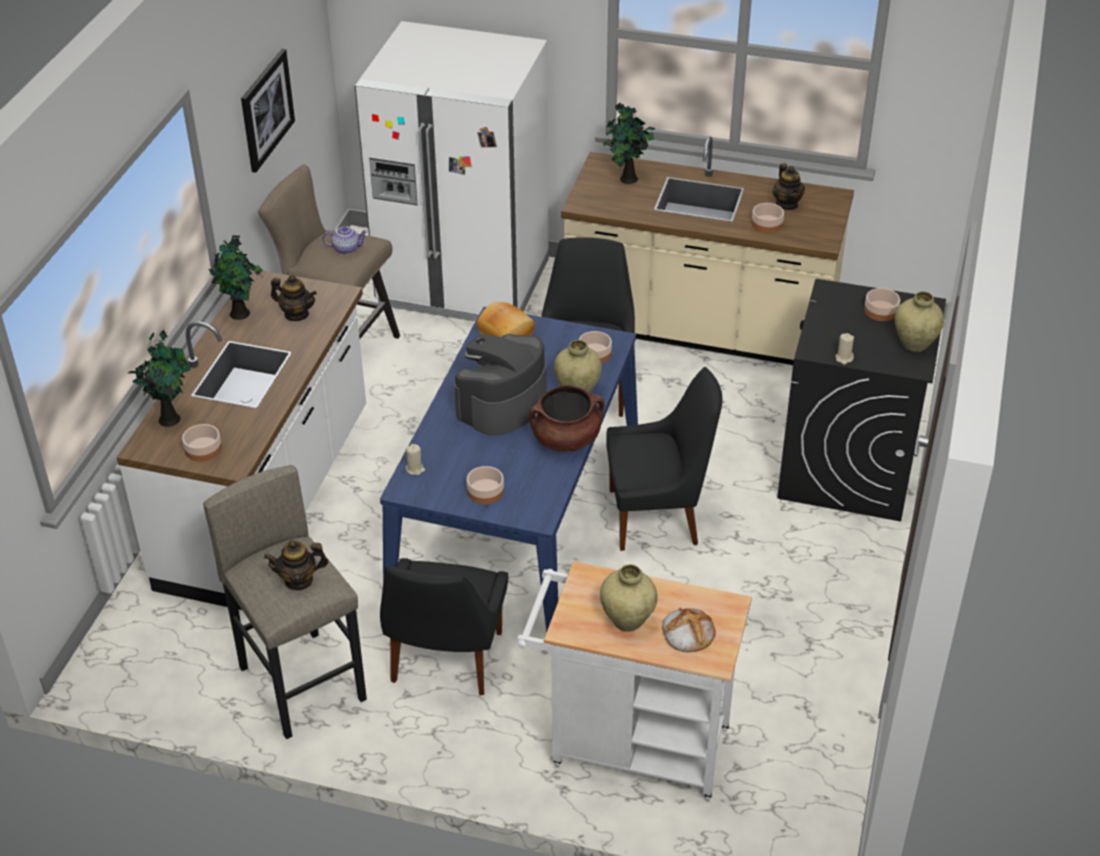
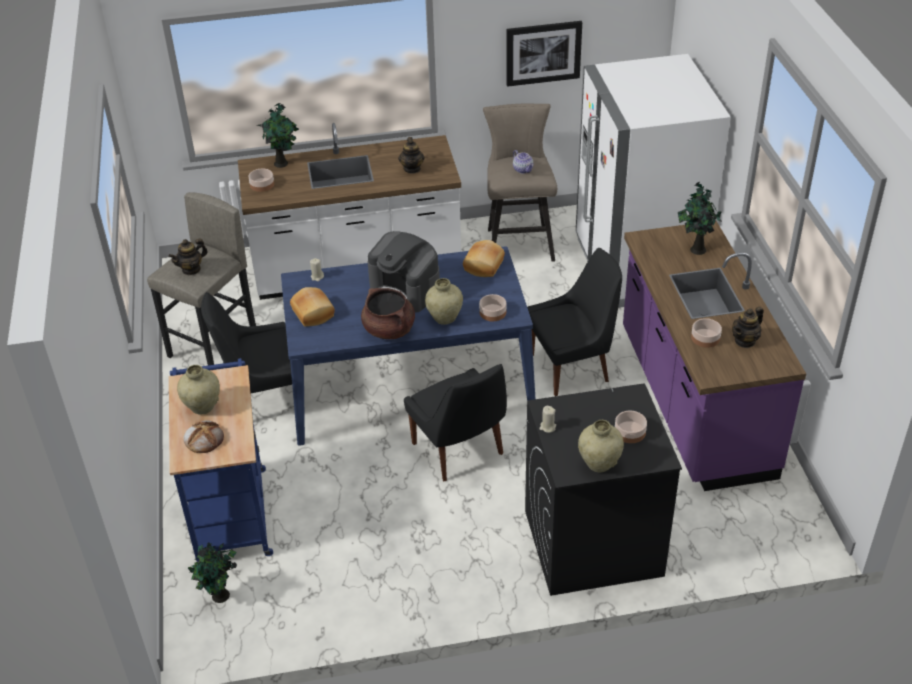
camera: 65 degrees right, 0 degrees up
potted plant [209,236,263,320] -> potted plant moved to [188,543,237,603]
teapot [264,540,329,591] -> teapot turned 90 degrees counterclockwise [168,239,208,275]
coffee machine [455,334,547,436] -> coffee machine turned 150 degrees counterclockwise [368,231,440,313]
bowl [467,466,504,504] -> bread [290,287,335,326]
white cart [517,561,752,801] -> blue cart [169,358,273,562]
beige counter [561,136,854,365] -> purple counter [623,221,806,491]

